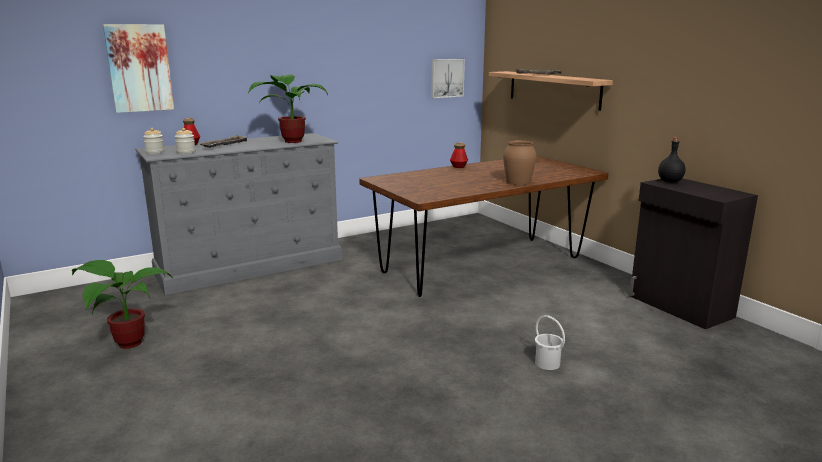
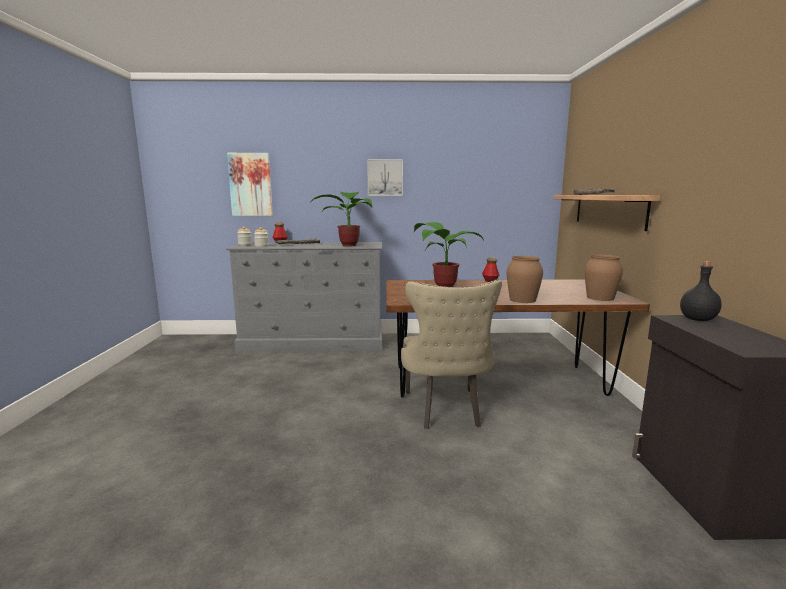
camera: 30 degrees right, 5 degrees down
potted plant [72,260,173,349] -> potted plant moved to [414,222,484,287]
picture [431,59,465,98] -> picture moved to [367,159,403,196]
white bucket [535,315,565,370] -> none
none -> beige chair [401,280,502,429]
none -> brown vase [585,255,623,301]

